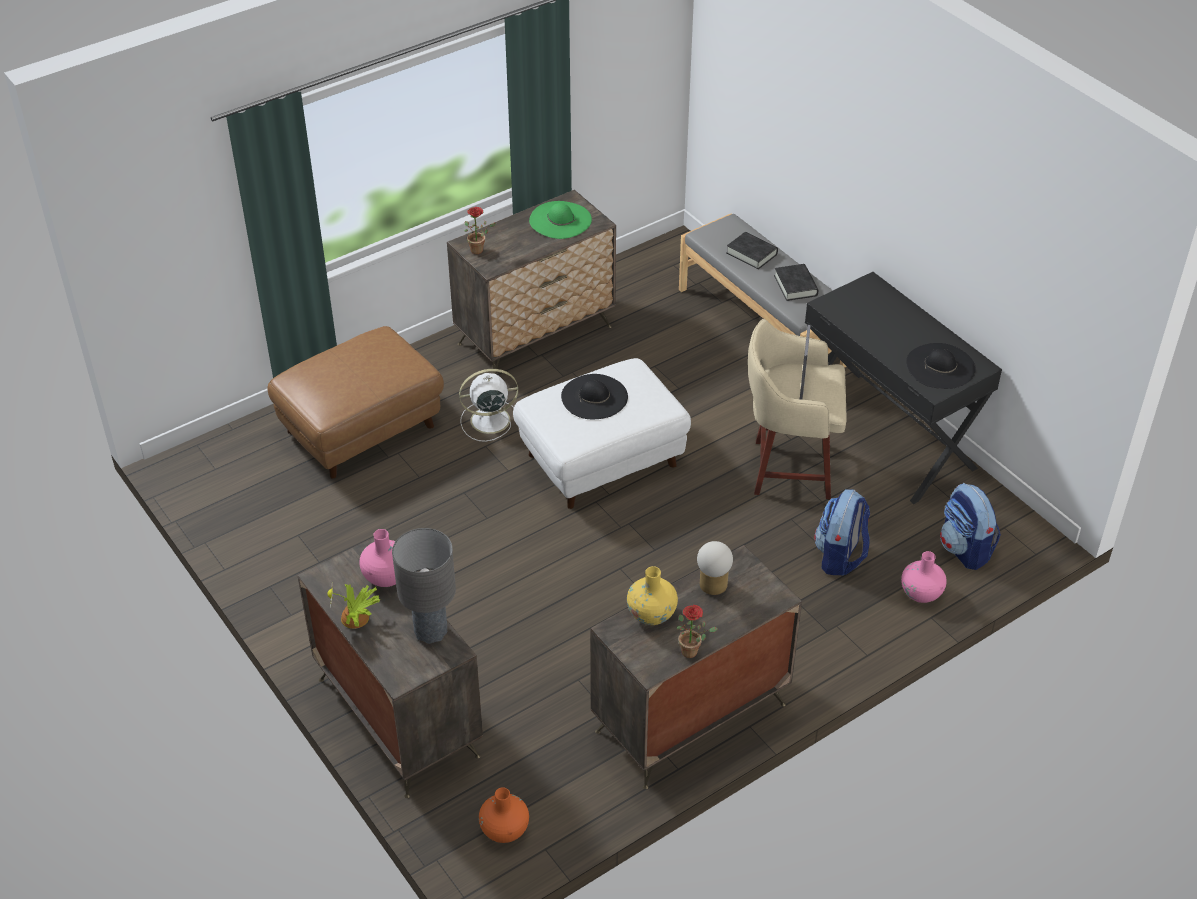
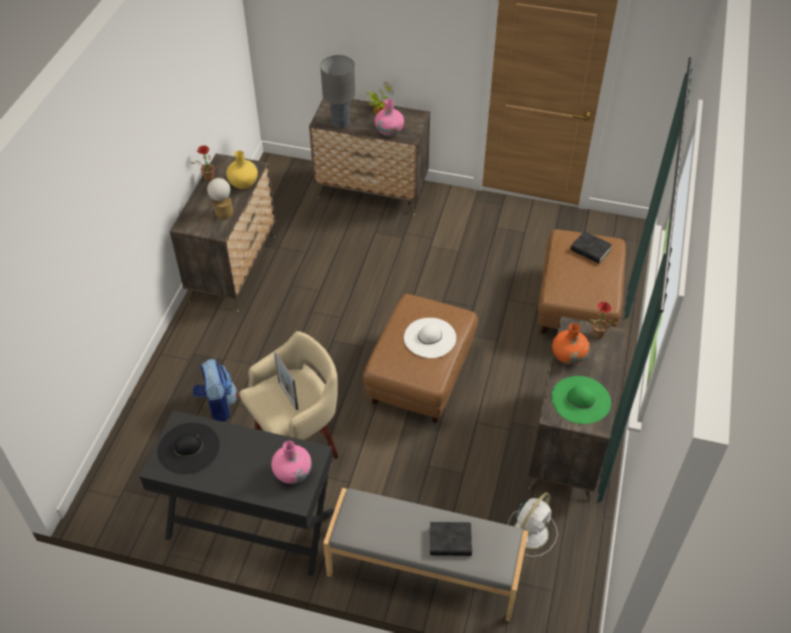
camera: 140 degrees right, 5 degrees up
white fan [459,369,518,442] -> white fan moved to [508,492,558,557]
orange vase [479,787,529,843] -> orange vase moved to [552,323,589,365]
white ottoman [513,358,691,509] -> brown ottoman [363,294,478,423]
black hat [561,374,628,419] -> white hat [404,318,456,358]
black book [774,264,818,301] -> black book moved to [571,231,612,264]
pink vase [901,551,947,603] -> pink vase moved to [271,441,312,484]
backpack [940,483,1001,570] -> none

